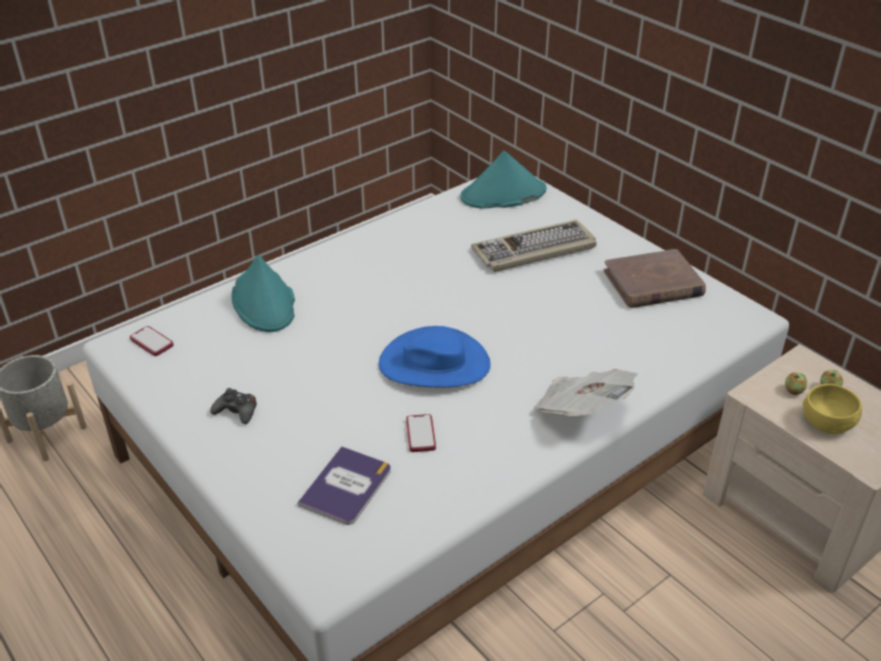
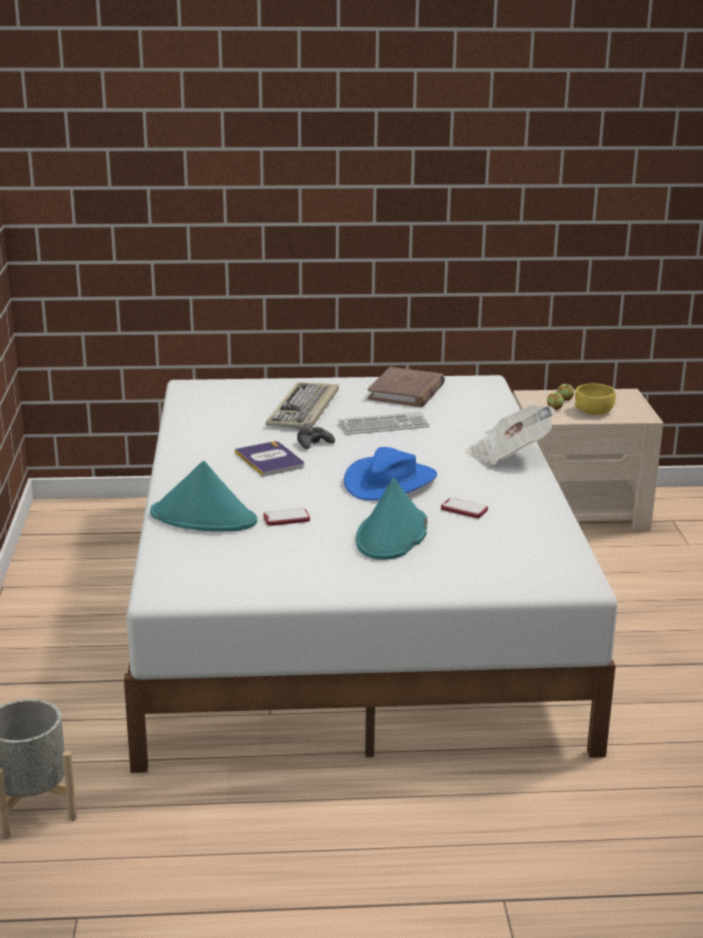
camera: 55 degrees left, 15 degrees down
phone [130,326,174,356] -> phone moved to [263,508,310,526]
black game controller [210,388,257,424] -> black game controller moved to [297,427,335,449]
book [298,446,391,525] -> book moved to [235,441,304,477]
turquoise hat [460,151,546,209] -> turquoise hat moved to [356,478,428,560]
none -> keyboard [338,412,430,435]

